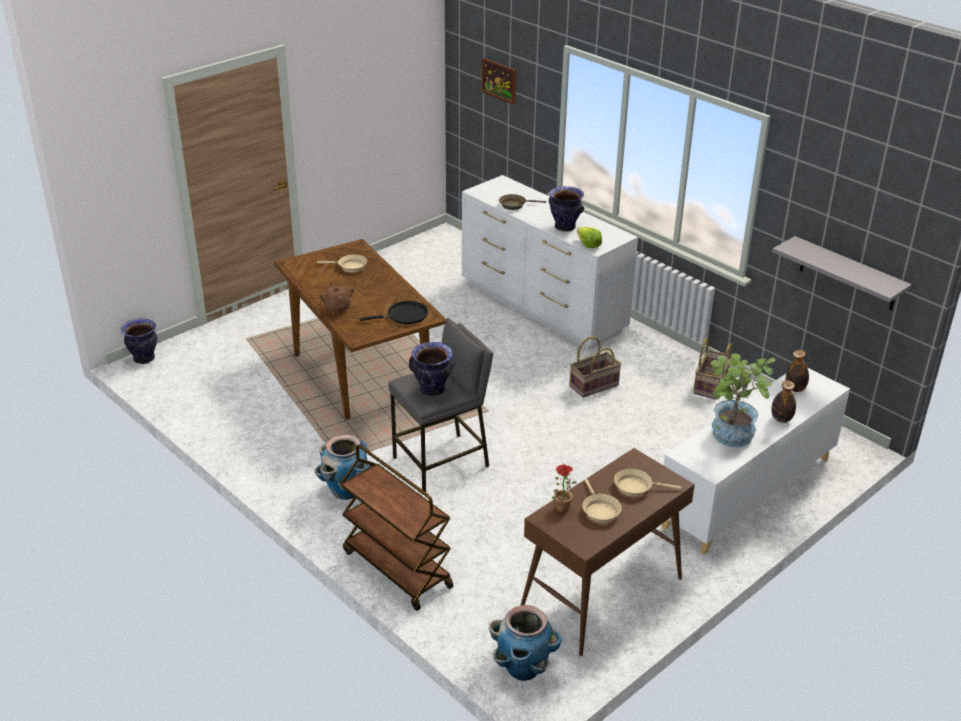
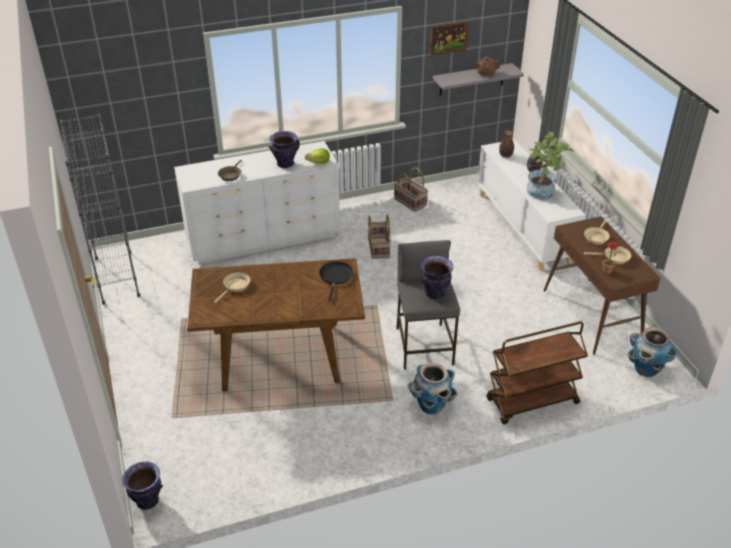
camera: 65 degrees left, 5 degrees up
brown teapot [319,282,354,313] -> brown teapot moved to [473,56,500,77]
picture [482,58,516,105] -> picture moved to [430,21,468,56]
none -> grey bookcase [60,114,141,305]

